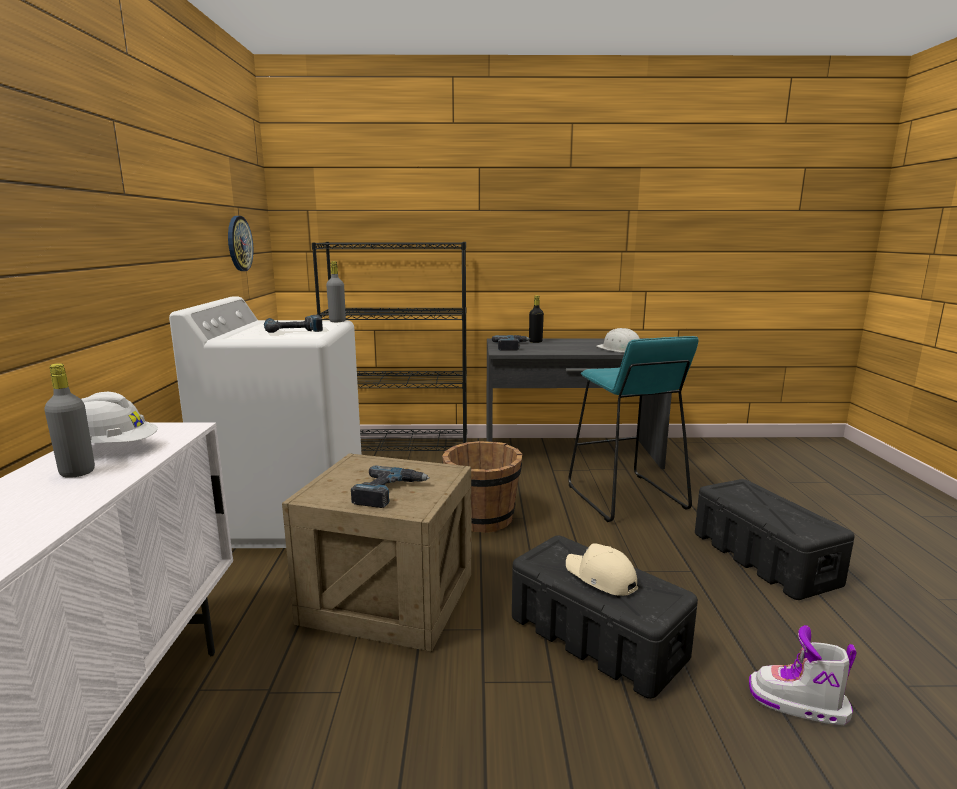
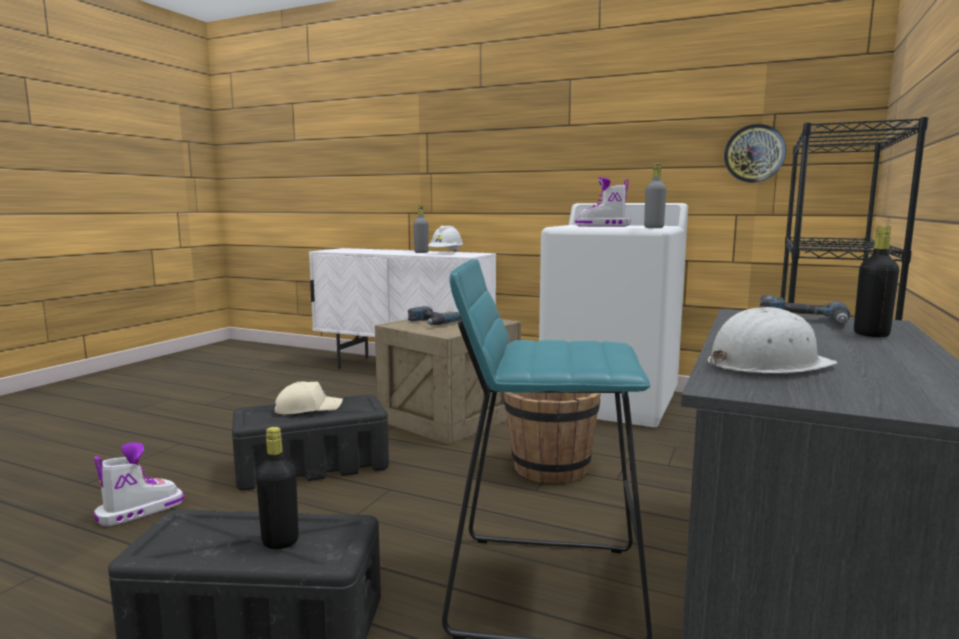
camera: 115 degrees right, 5 degrees down
power drill [264,315,323,333] -> boot [575,177,631,227]
none -> black bottle [256,427,299,549]

